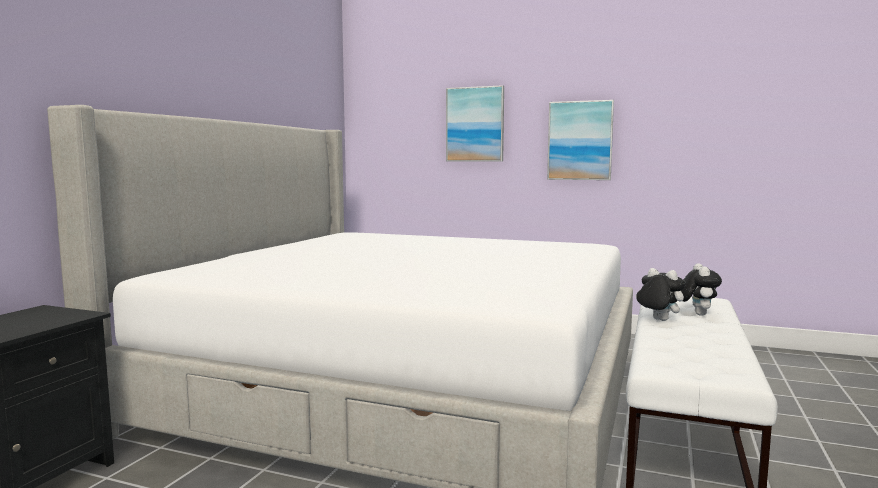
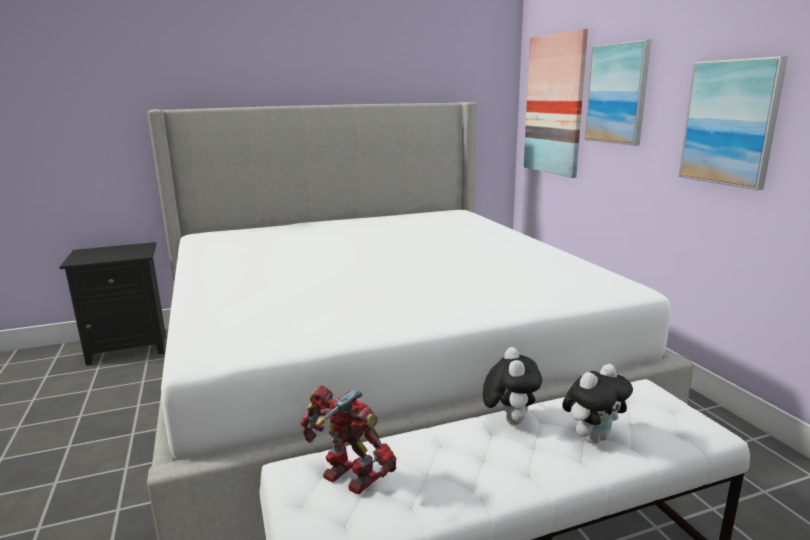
camera: 50 degrees right, 10 degrees up
none -> toy robot [301,385,397,494]
none -> picture [524,29,588,178]

